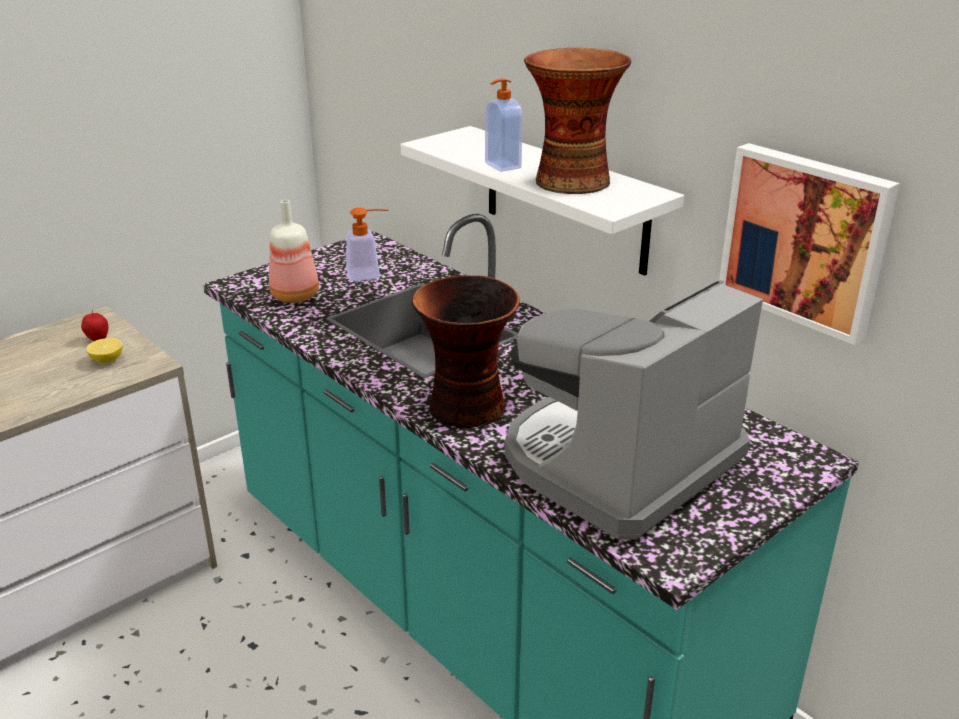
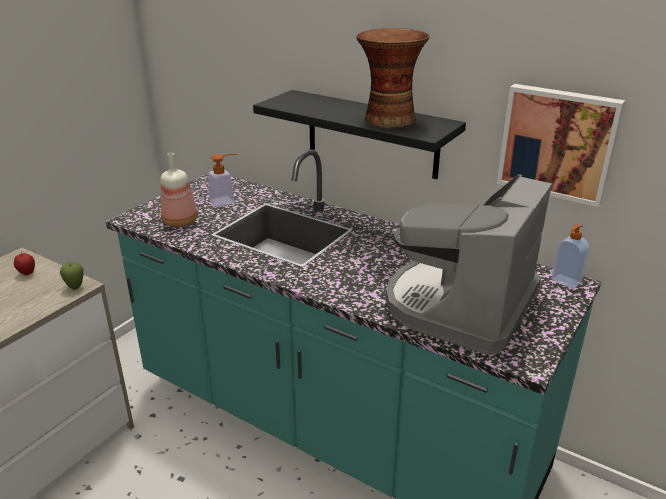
camera: 15 degrees left, 0 degrees up
lemon [86,338,123,363] -> none
white shelf [401,126,684,276] -> black shelf [253,90,466,179]
vase [412,275,520,428] -> none
soap dispenser [485,78,523,172] -> soap dispenser moved to [551,224,589,289]
none -> apple [60,262,84,289]

